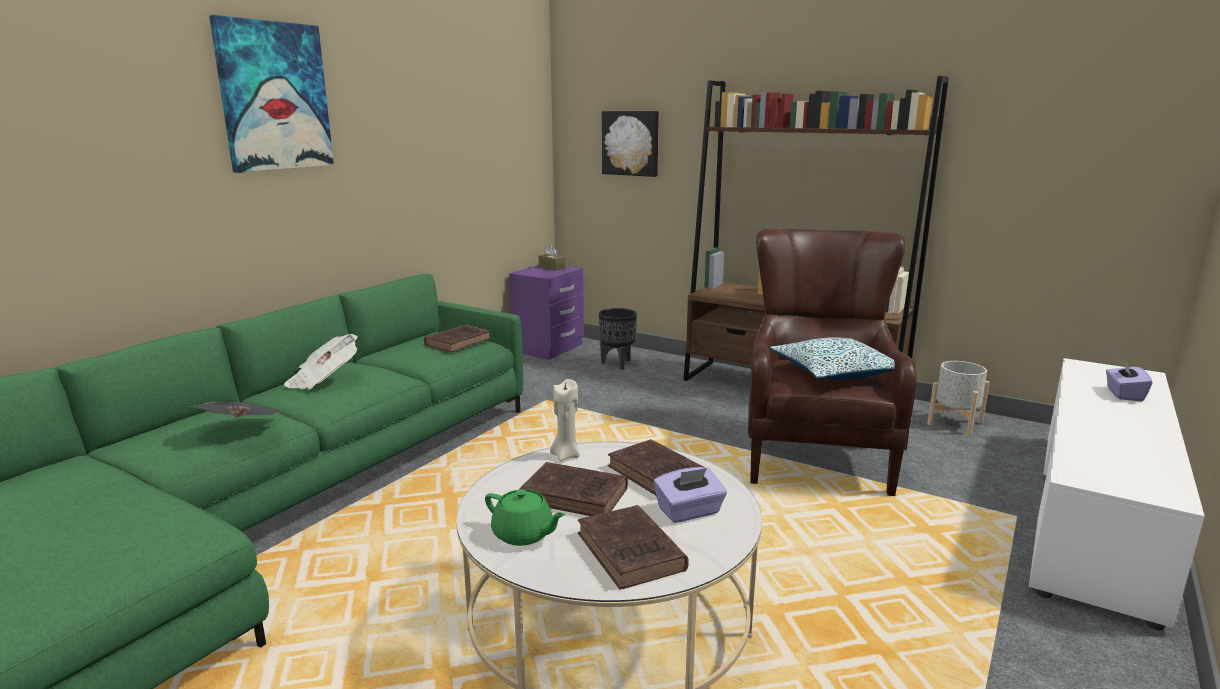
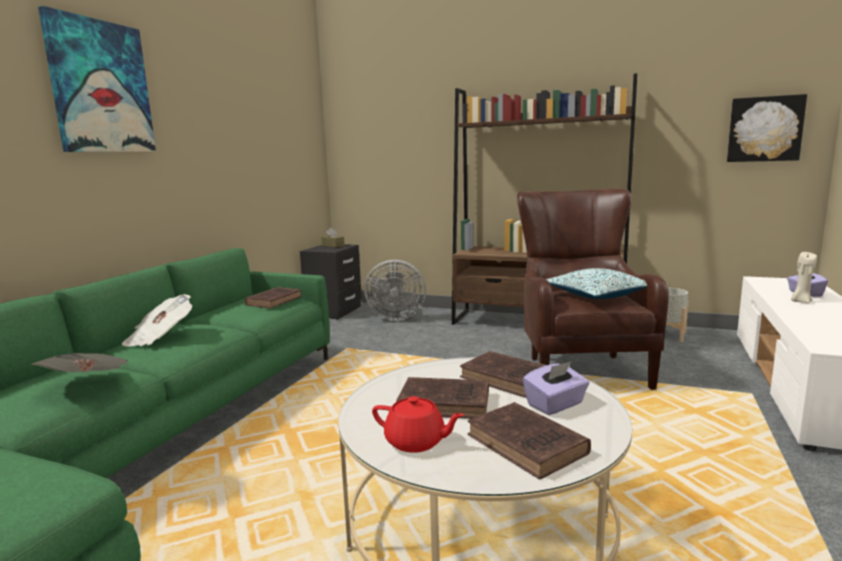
camera: 10 degrees left, 5 degrees down
green teapot [485,489,565,546] -> red teapot [372,396,464,453]
purple nightstand [509,265,584,360] -> black nightstand [300,244,362,319]
beige candle [550,379,580,461] -> beige candle moved to [791,252,817,303]
black planter [599,308,637,370] -> grey fan [364,259,426,321]
picture [602,111,659,177] -> picture moved to [727,94,807,162]

